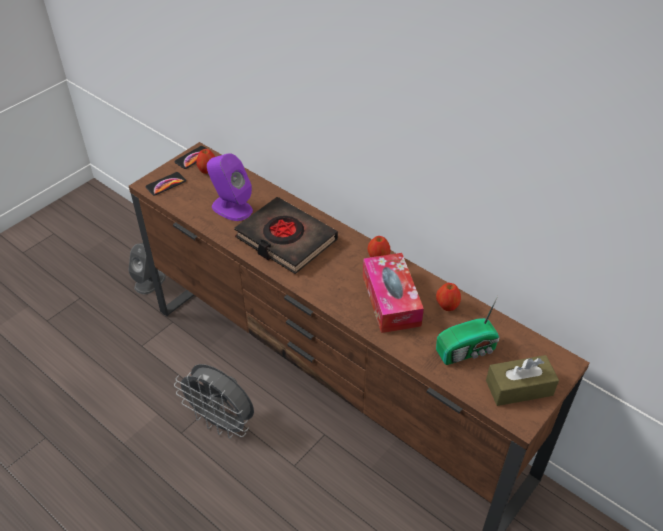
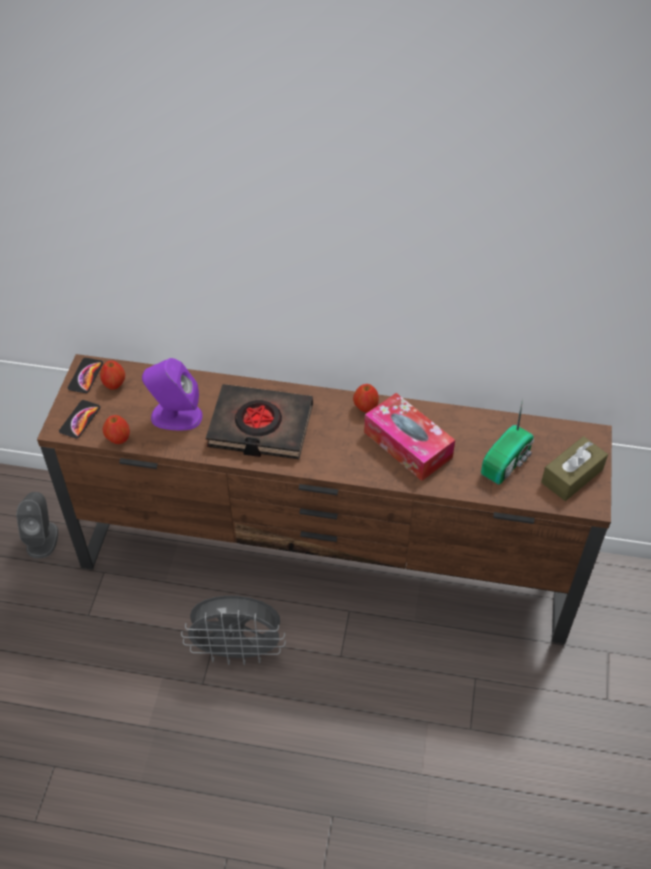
camera: 30 degrees left, 5 degrees up
apple [436,283,461,311] -> apple moved to [102,415,130,444]

